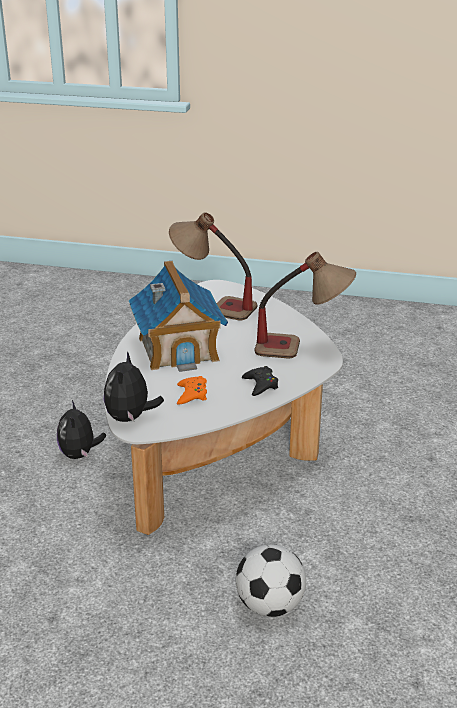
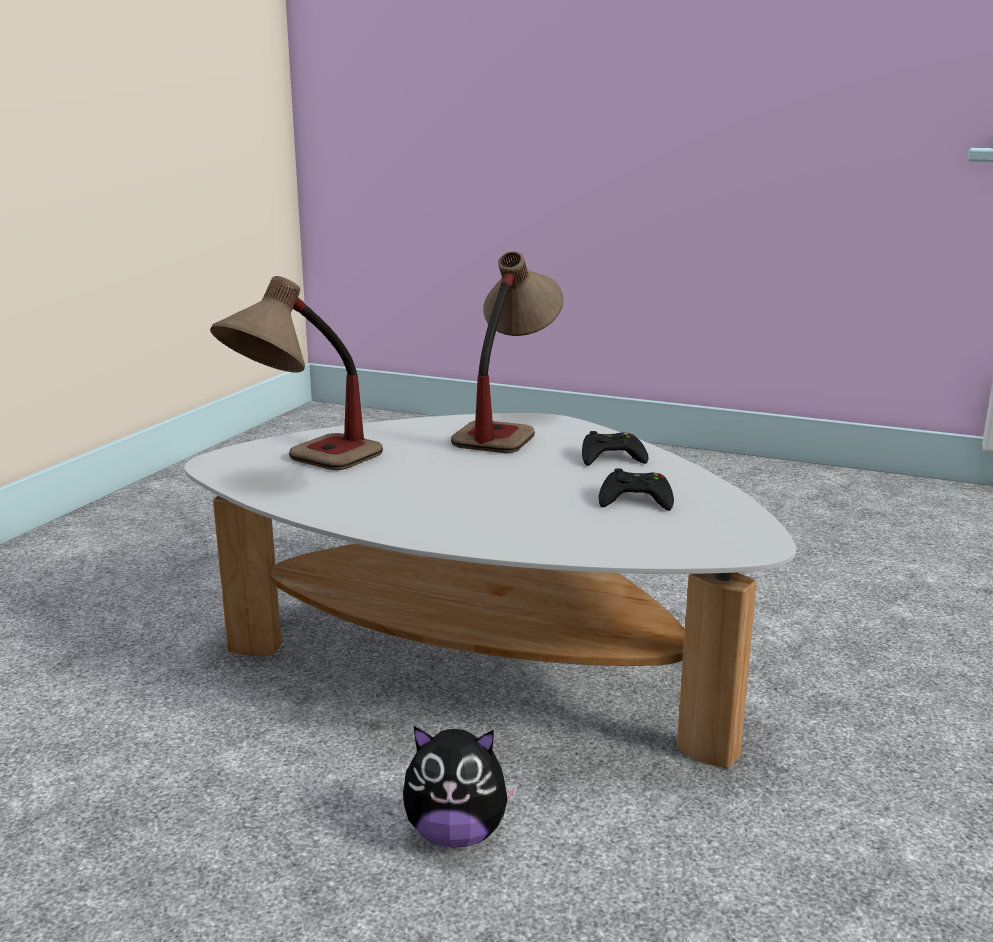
camera: 80 degrees left, 10 degrees down
plush toy [104,351,164,422] -> none
toy house [129,261,228,372] -> none
orange game controller [177,376,207,405] -> black game controller [598,468,674,511]
football [236,544,306,617] -> none

